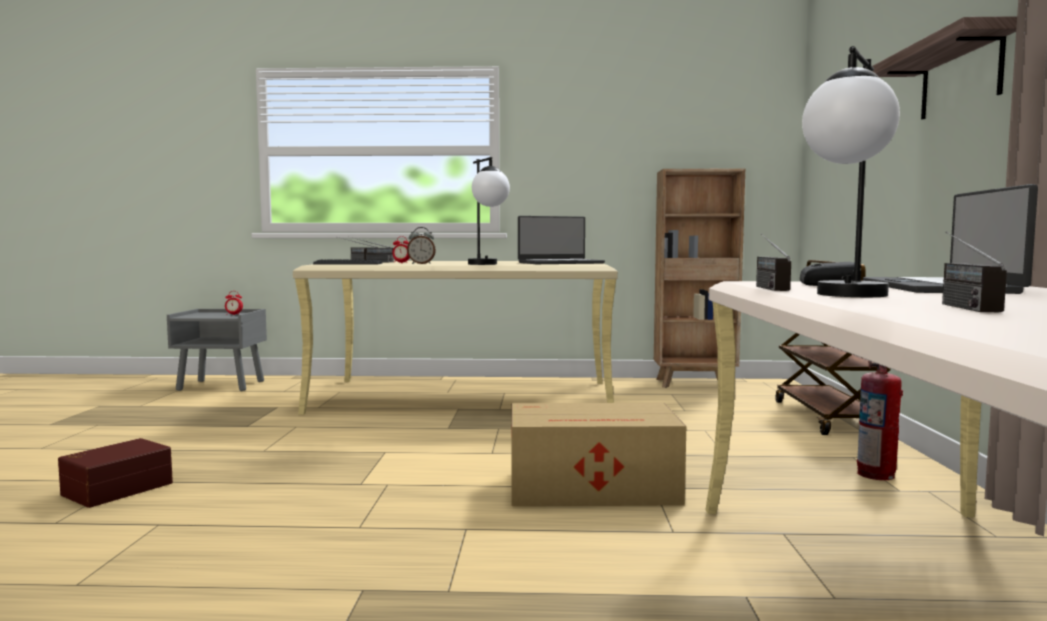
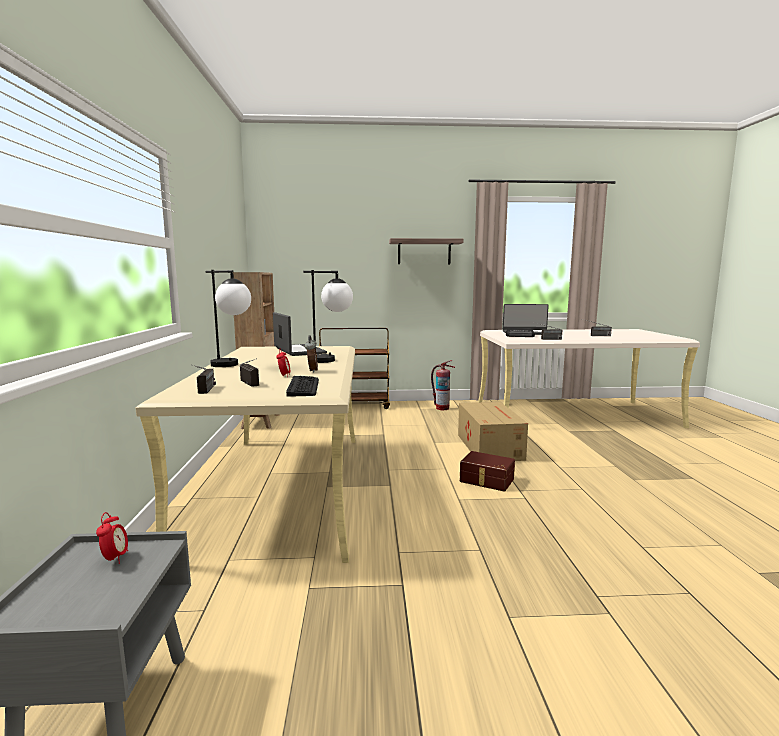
camera: 95 degrees left, 5 degrees up
brown storage box [58,438,173,508] -> brown storage box moved to [460,451,515,492]
table lamp [802,46,900,297] -> table lamp moved to [205,270,251,367]

